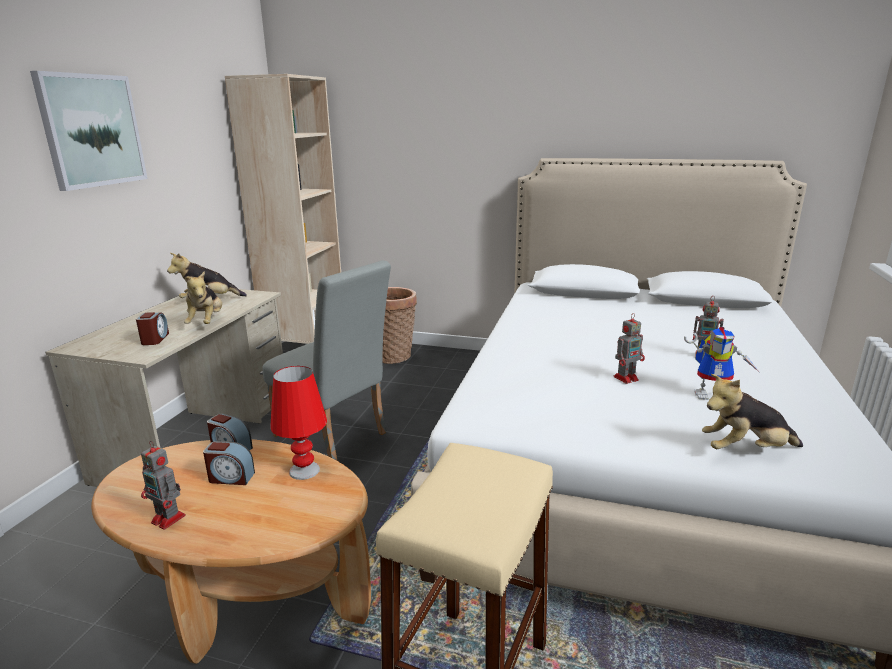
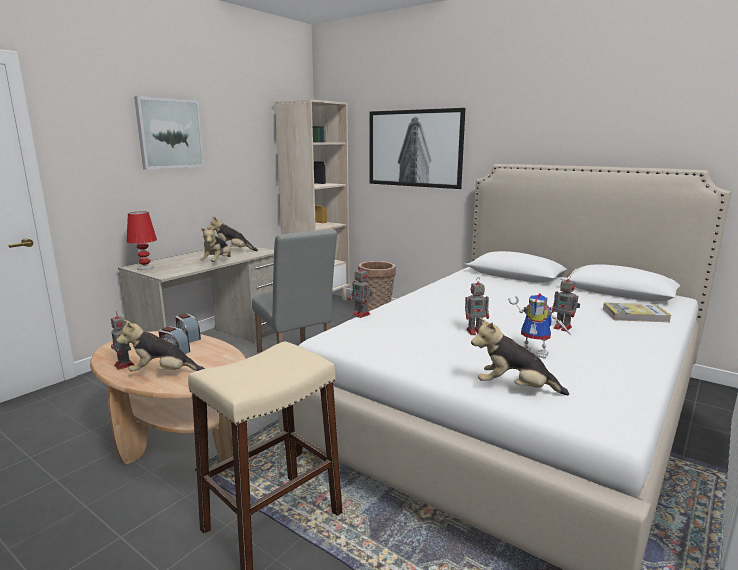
camera: 20 degrees right, 5 degrees down
alarm clock [136,312,169,345] -> none
red table lamp [270,366,327,480] -> red table lamp moved to [127,212,157,270]
none -> plush toy [116,319,205,371]
none -> toy robot [350,265,372,318]
none -> picture [370,108,465,189]
none -> book [603,303,672,322]

